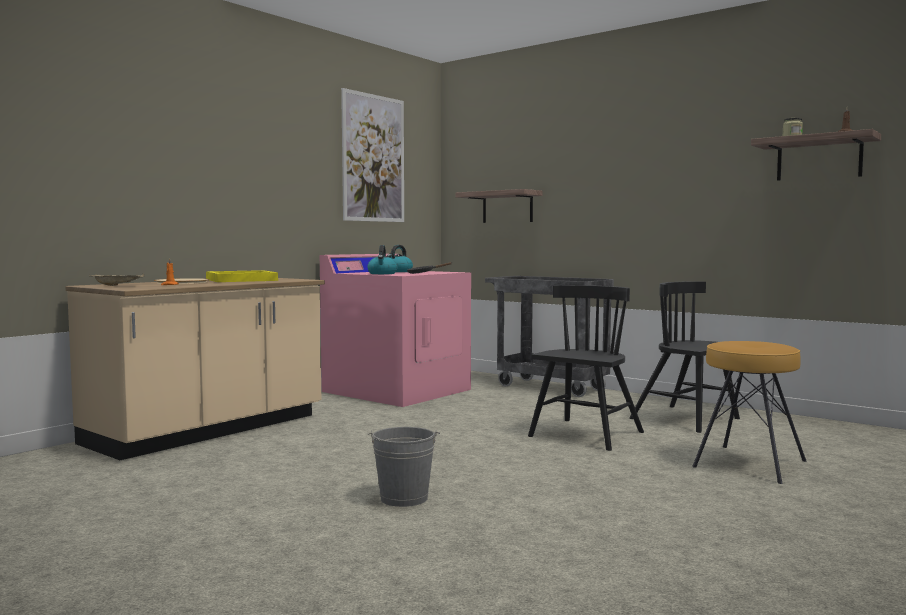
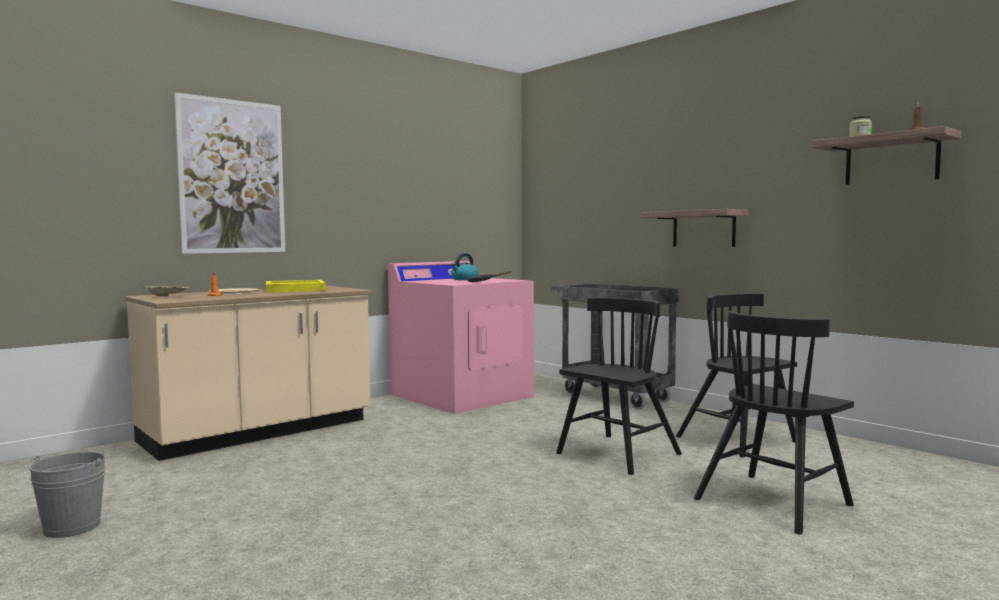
camera: 10 degrees right, 0 degrees up
picture [341,88,404,222] -> picture moved to [174,92,285,254]
kettle [367,245,398,274] -> none
grey bucket [367,427,440,507] -> grey bucket moved to [28,452,106,538]
shelf [456,189,543,223] -> shelf moved to [642,209,749,247]
brown stool [692,341,807,484] -> black chair [694,311,854,534]

